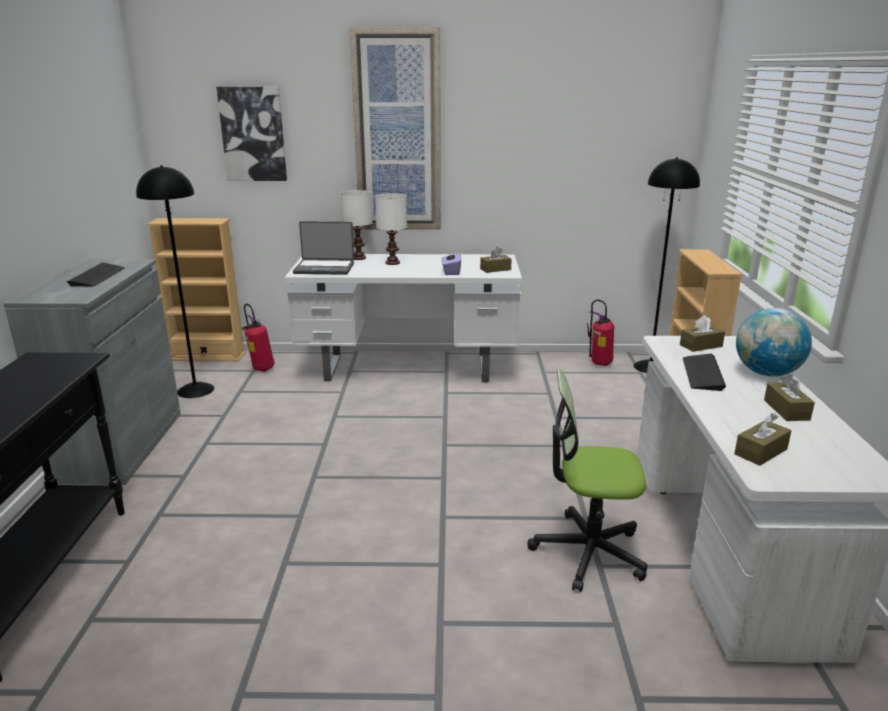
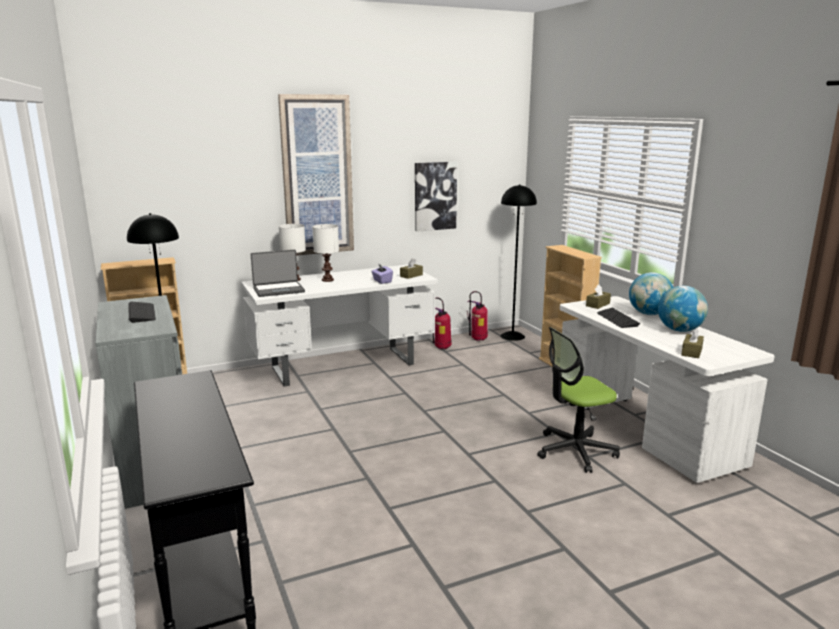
camera: 25 degrees left, 5 degrees down
picture [216,87,287,181] -> picture moved to [415,162,457,232]
fire extinguisher [242,304,275,372] -> fire extinguisher moved to [433,297,452,349]
brown tissue box [764,374,815,421] -> globe [658,286,708,332]

